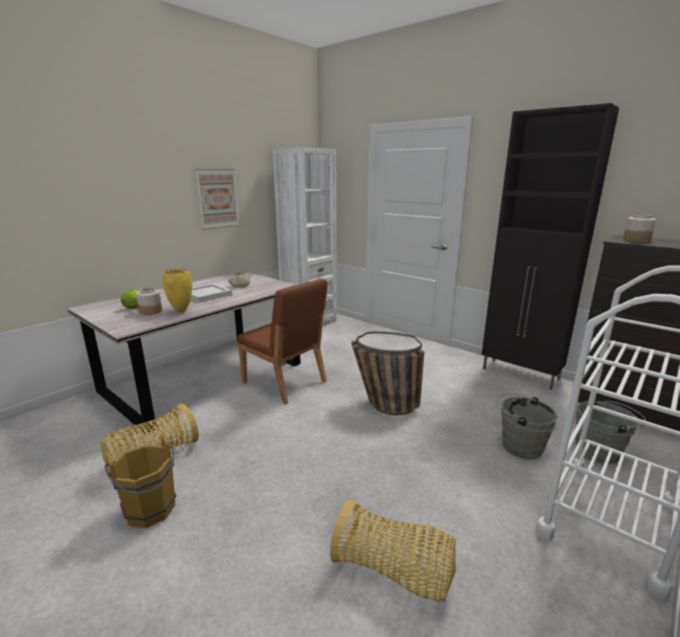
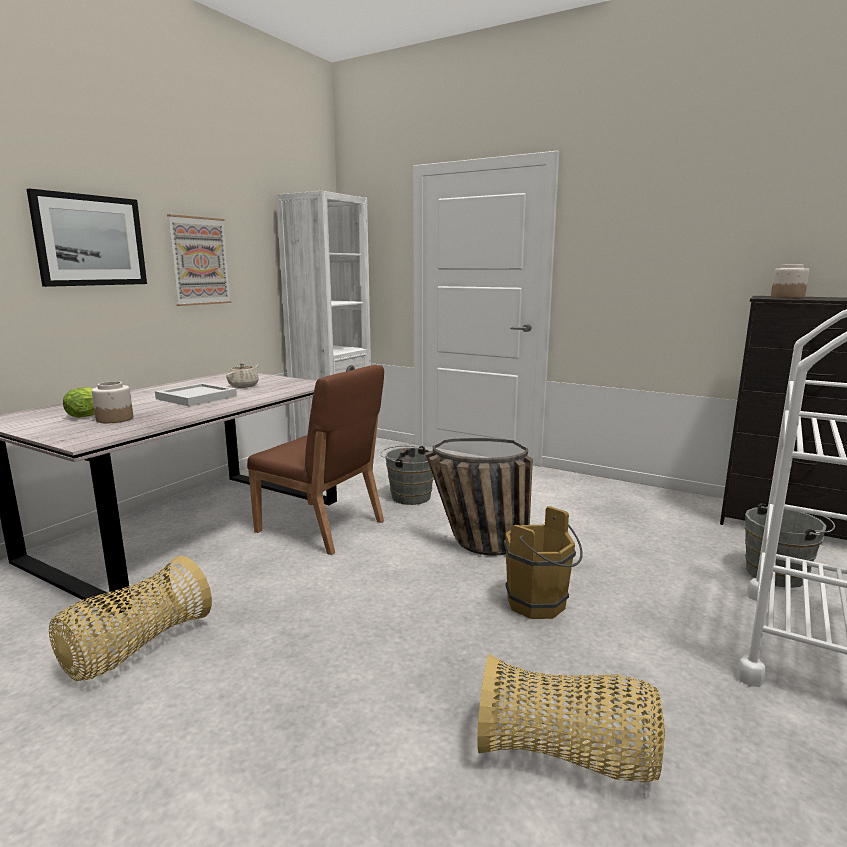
camera: 10 degrees left, 5 degrees down
brown bucket [105,433,176,528] -> brown bucket moved to [504,506,583,619]
yellow vase [162,269,192,313] -> none
black cabinet [482,103,619,390] -> none
grey bucket [496,394,558,459] -> grey bucket moved to [380,446,434,505]
none -> picture [27,189,147,287]

